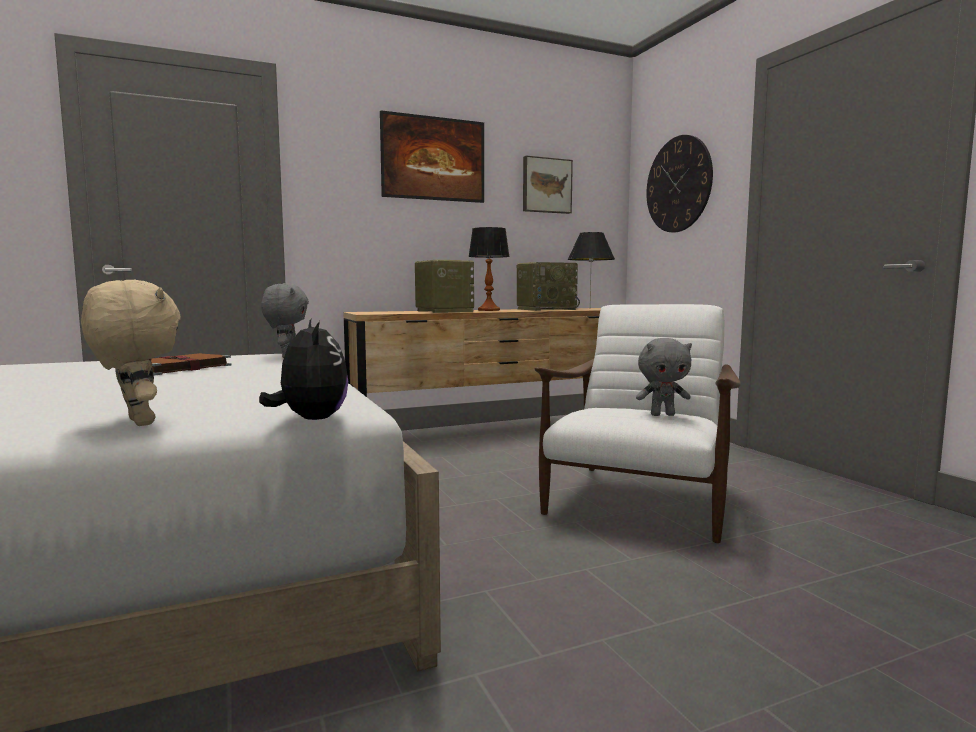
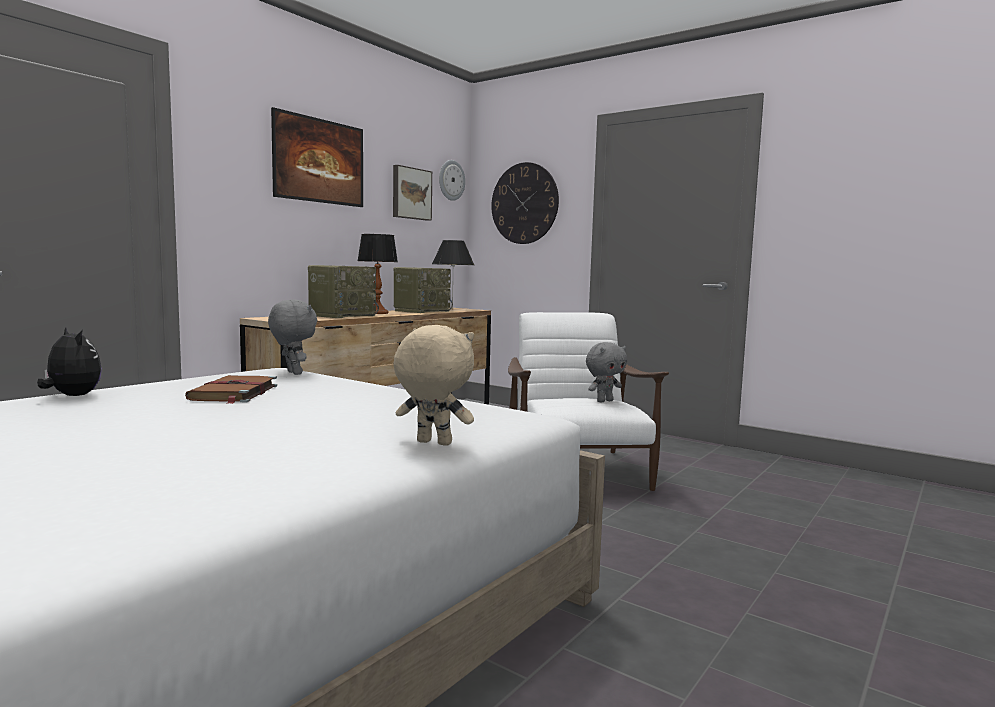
camera: 30 degrees left, 0 degrees up
plush toy [259,319,348,420] -> plush toy moved to [37,328,102,396]
radio [415,260,474,313] -> radio turned 90 degrees clockwise [308,265,379,318]
none -> wall clock [439,160,465,201]

